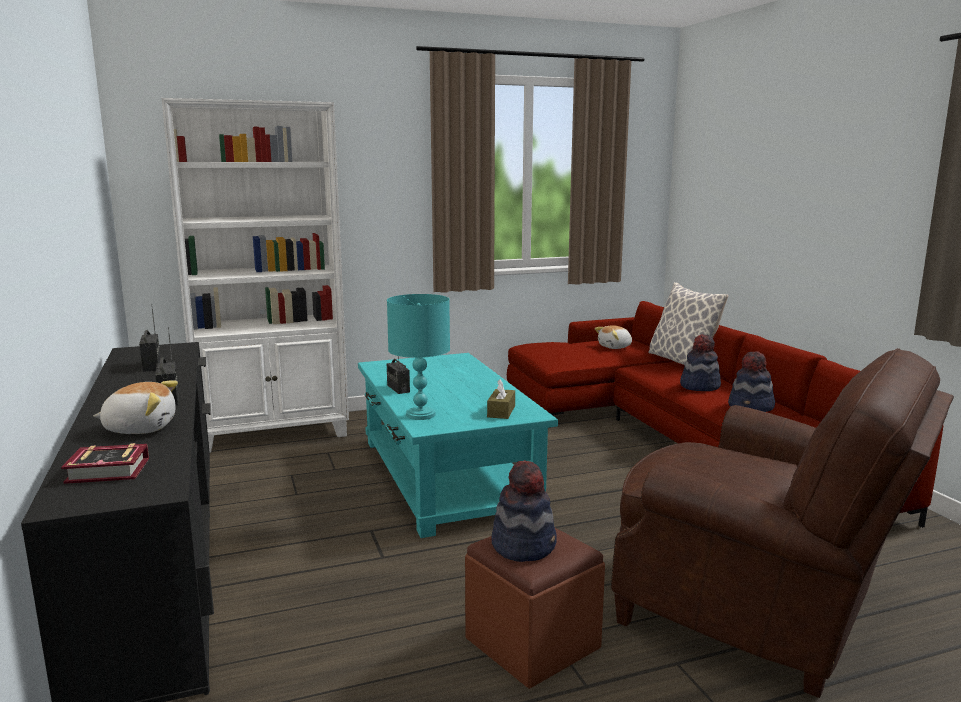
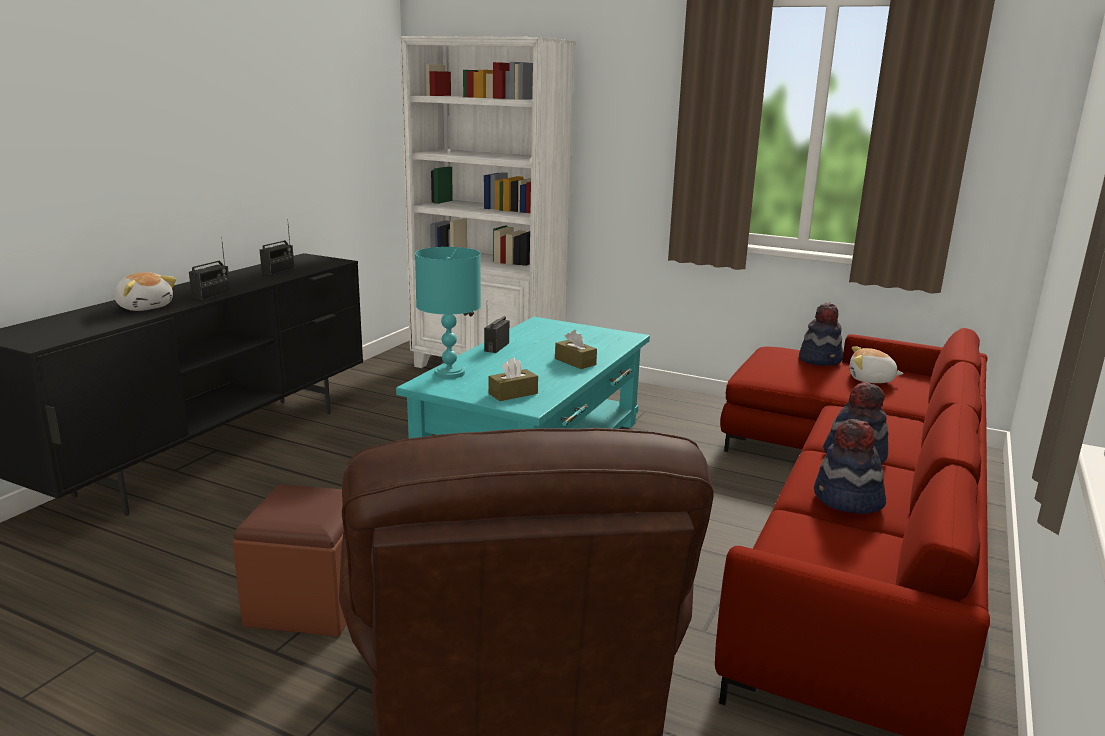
camera: 45 degrees right, 5 degrees up
book [61,443,149,484] -> none
hat [491,460,557,562] -> hat moved to [799,303,843,366]
pillow [648,282,728,365] -> none
none -> brown tissue box [555,330,597,369]

